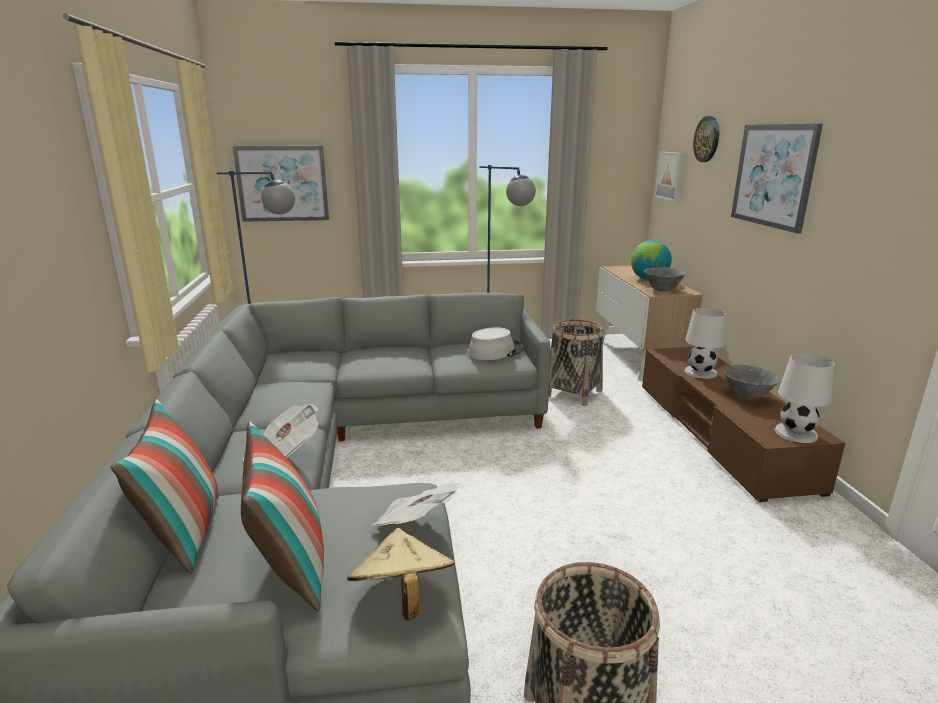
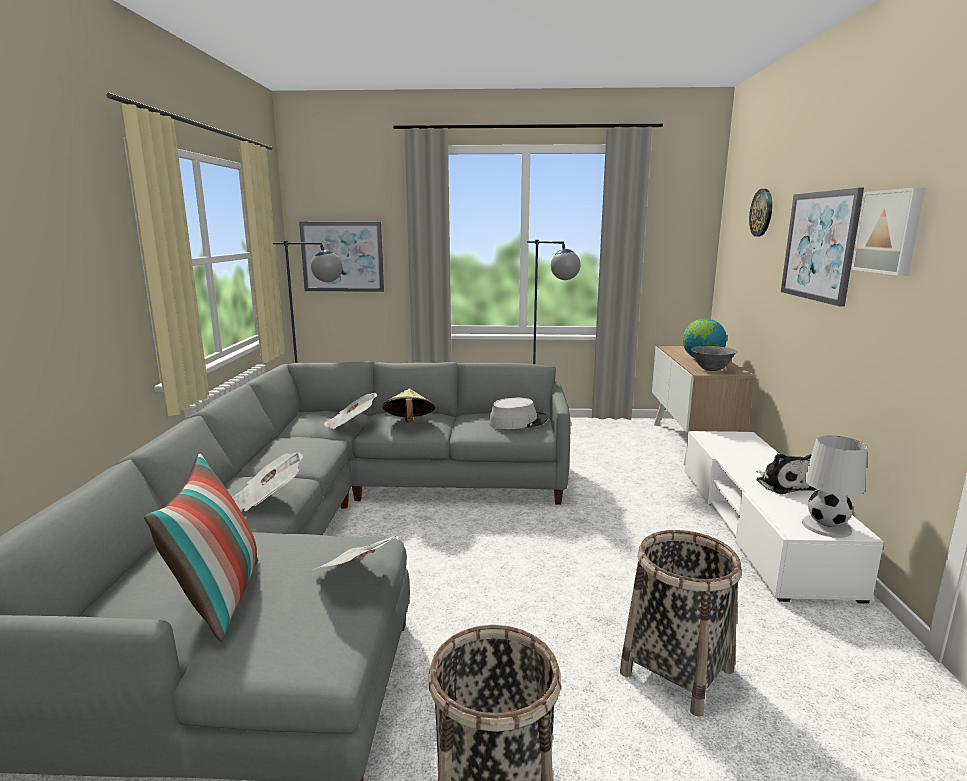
camera: 10 degrees right, 5 degrees down
pillow [111,399,219,574] -> none
beige hat [347,528,455,620] -> beige hat moved to [383,389,435,422]
basket [549,319,604,406] -> basket moved to [620,530,742,717]
brown tv stand [642,347,845,502] -> white tv stand [685,431,884,604]
picture [655,152,686,201] -> picture moved to [851,188,925,276]
white table lamp [684,308,726,379] -> none
grey bowl [723,365,780,399] -> plush toy [756,453,816,494]
none -> newspaper [324,393,377,429]

